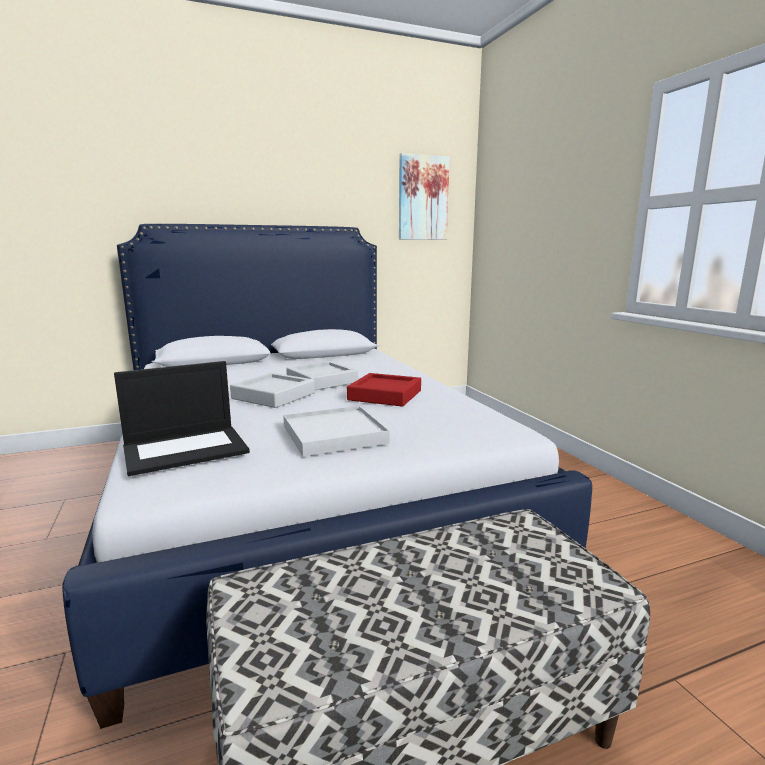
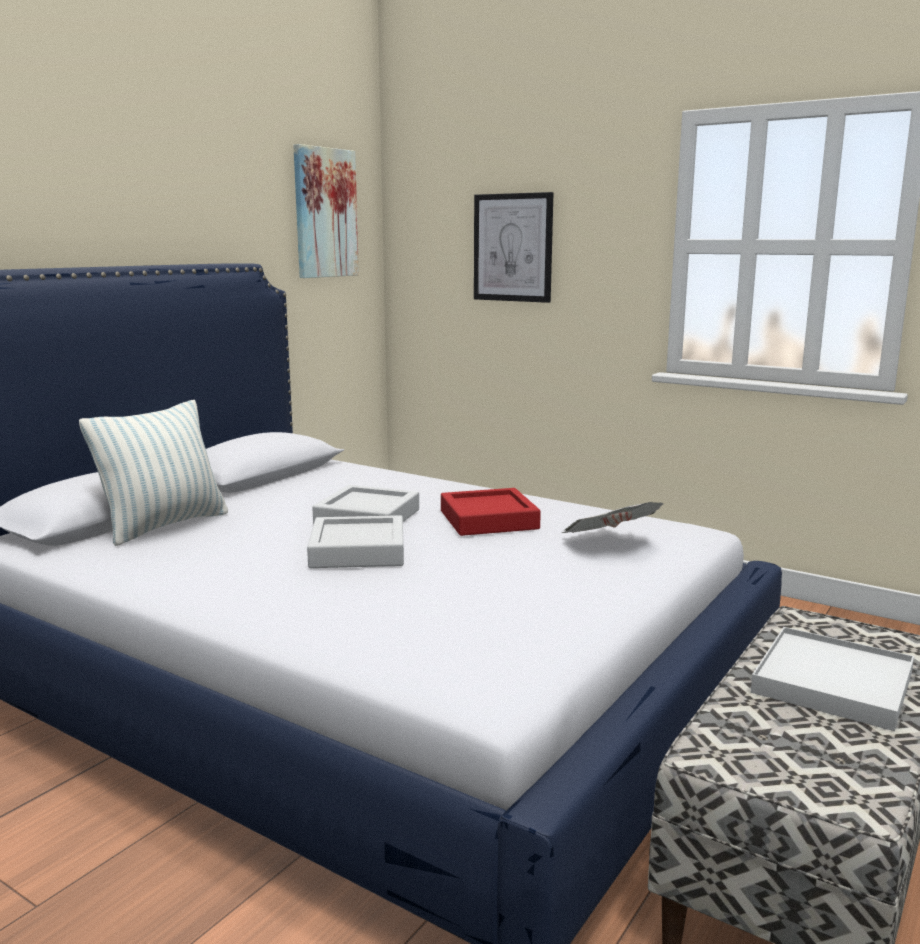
camera: 35 degrees left, 0 degrees up
laptop [114,361,250,476] -> none
white tray [283,406,390,457] -> white tray moved to [751,627,914,731]
none -> pillow [79,400,228,546]
none -> picture [474,192,553,303]
none -> newspaper [562,502,664,533]

